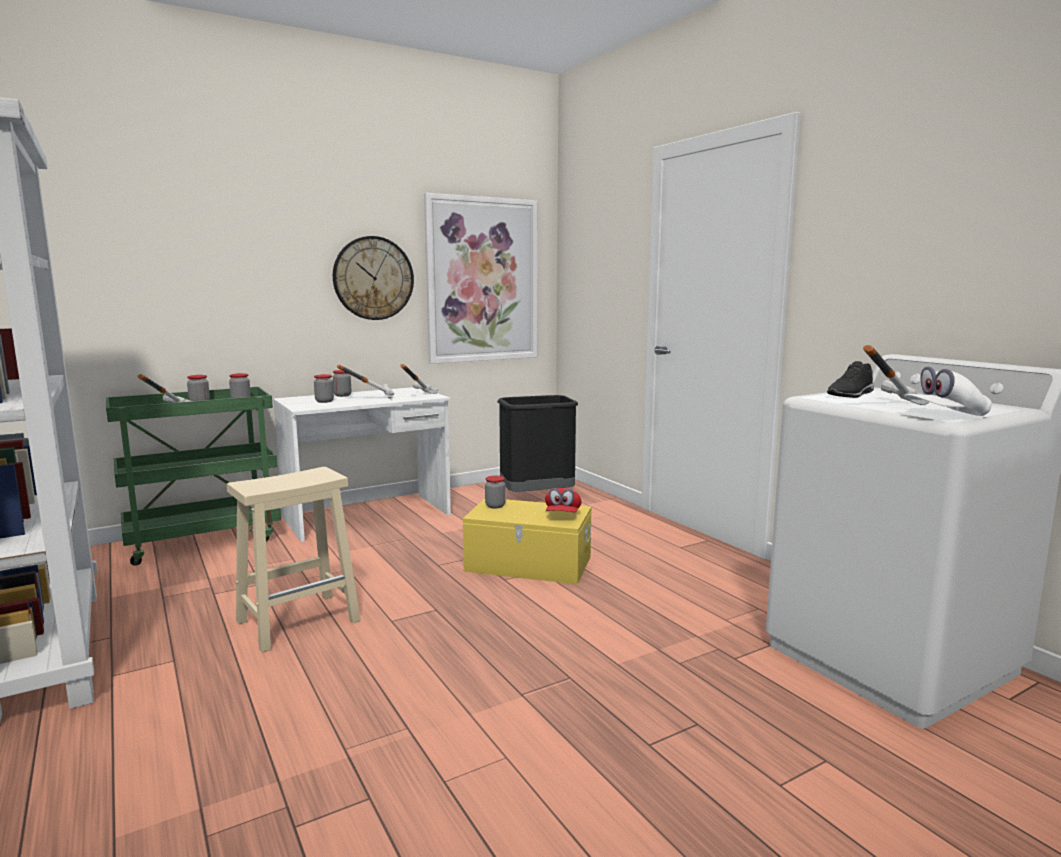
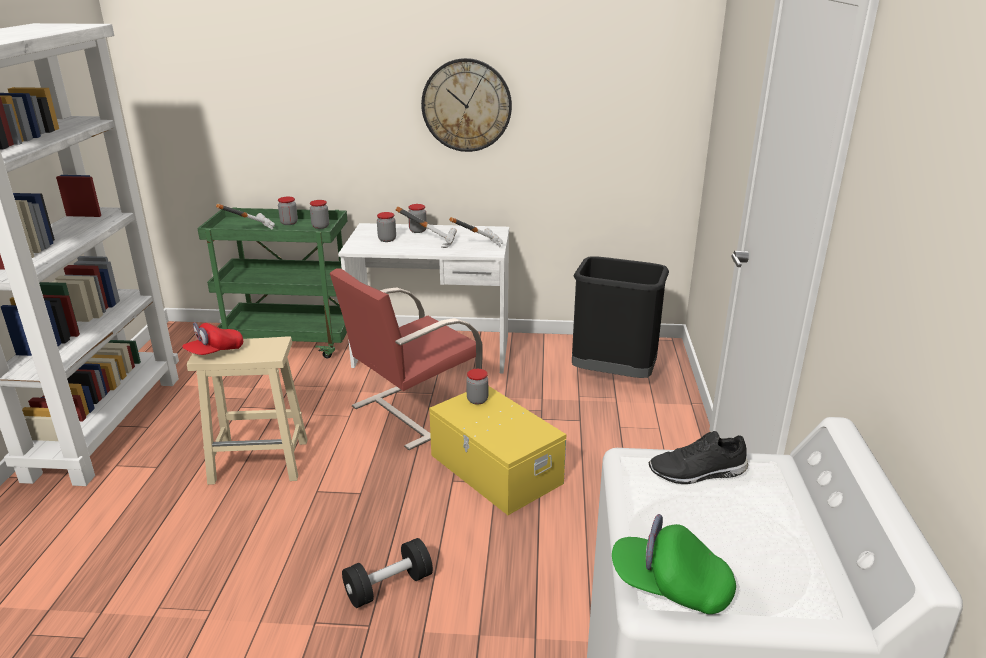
camera: 35 degrees right, 15 degrees up
picture [424,193,537,364] -> none
red cap [545,488,582,512] -> red cap moved to [182,322,243,355]
hammer [863,345,929,405] -> none
white cap [904,366,992,416] -> green cap [612,514,736,614]
none -> red chair [330,268,483,450]
none -> black dumbbell [342,538,433,608]

